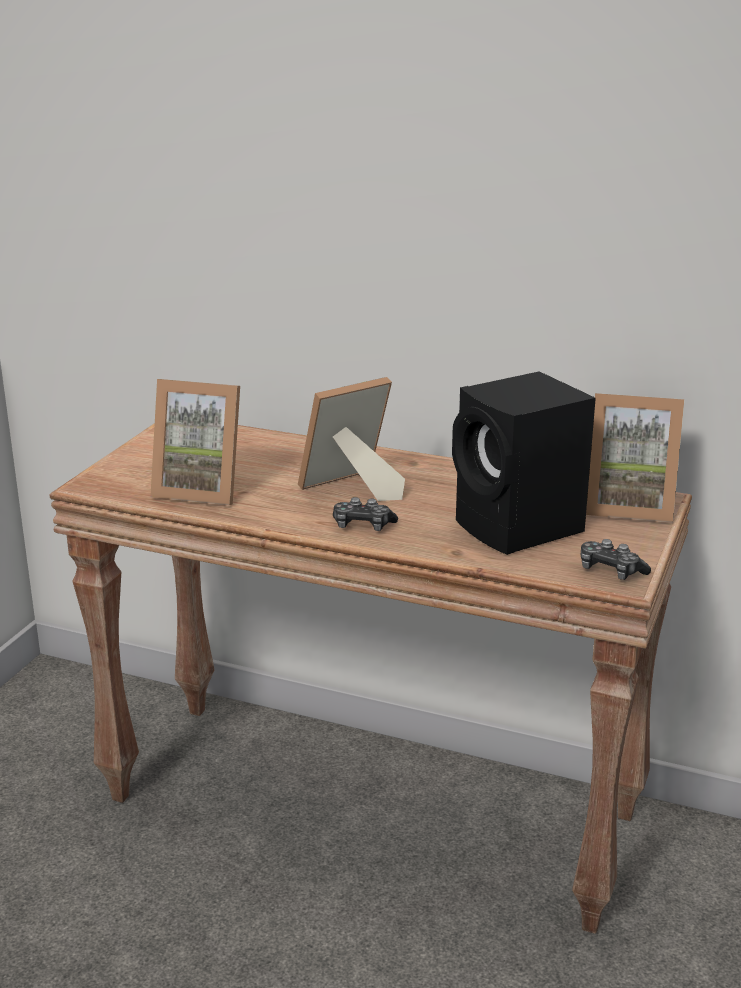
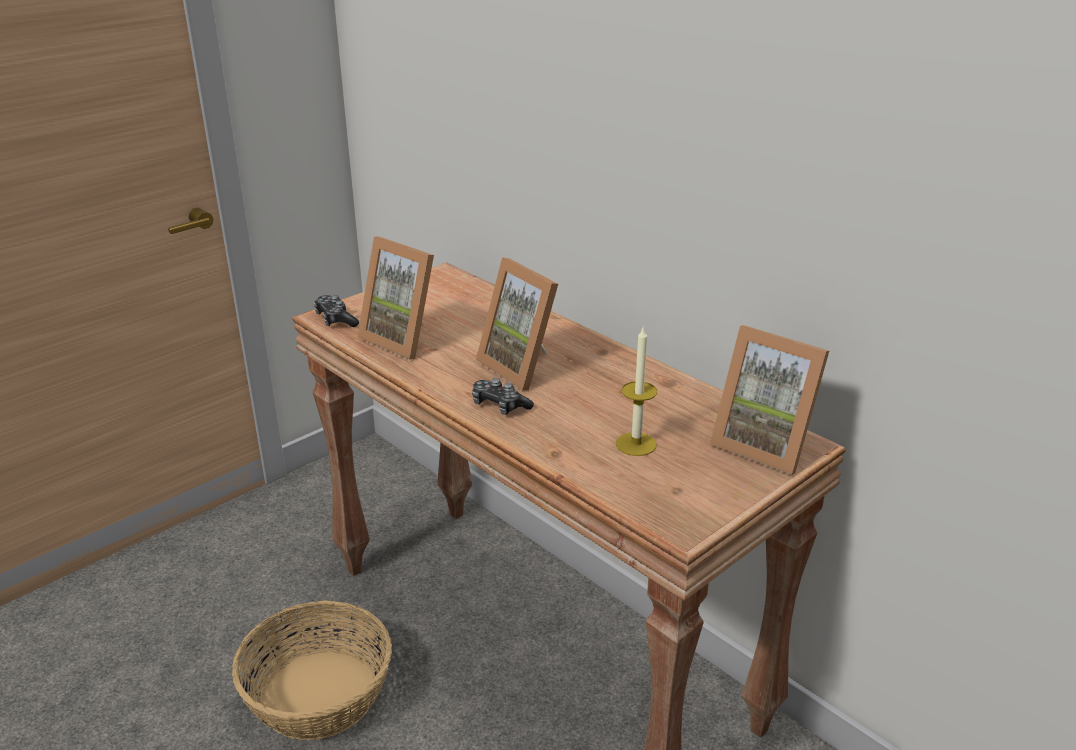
camera: 25 degrees right, 5 degrees up
picture frame [298,377,405,501] -> picture frame turned 120 degrees counterclockwise [476,258,558,391]
black speaker [452,371,596,555] -> candle [616,326,657,456]
game controller [581,539,651,580] -> game controller moved to [313,295,359,327]
none -> basket [232,600,392,740]

